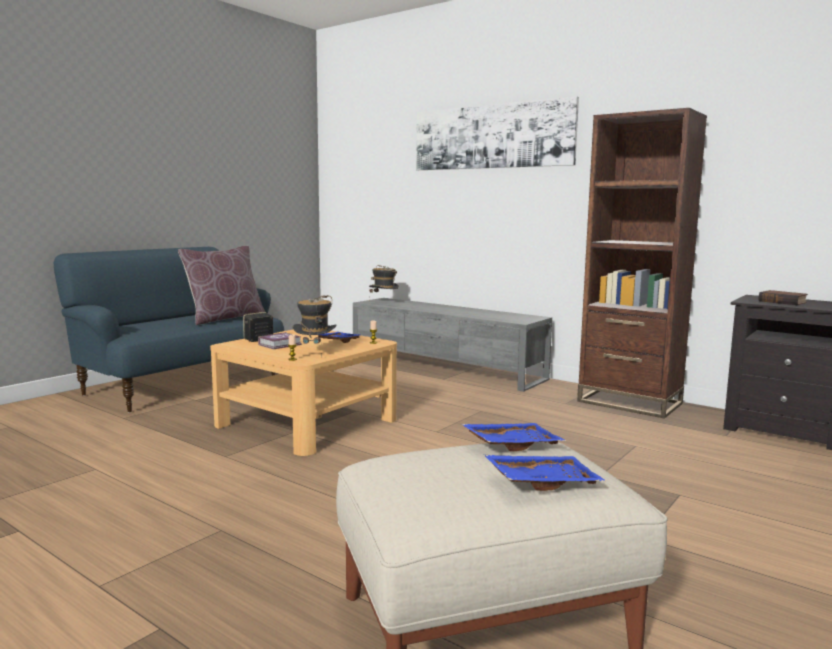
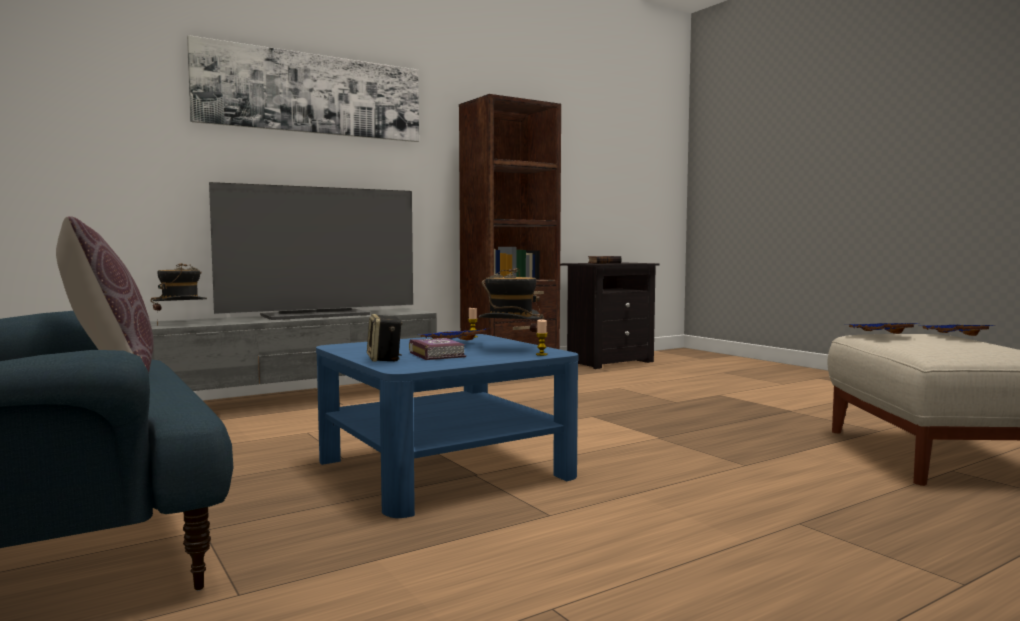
camera: 70 degrees left, 5 degrees down
beige coffee table [210,330,397,456] -> blue coffee table [316,334,578,518]
none -> television [209,182,413,320]

